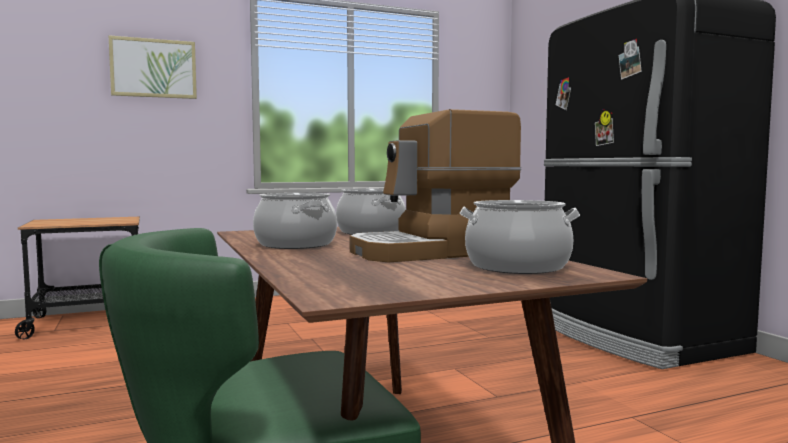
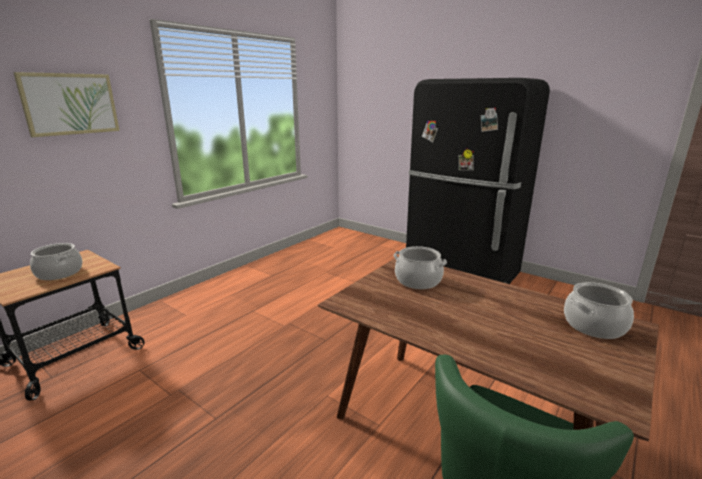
camera: 30 degrees left, 15 degrees up
cooking pot [253,193,337,249] -> cooking pot moved to [30,243,82,280]
coffee machine [350,109,521,262] -> none

